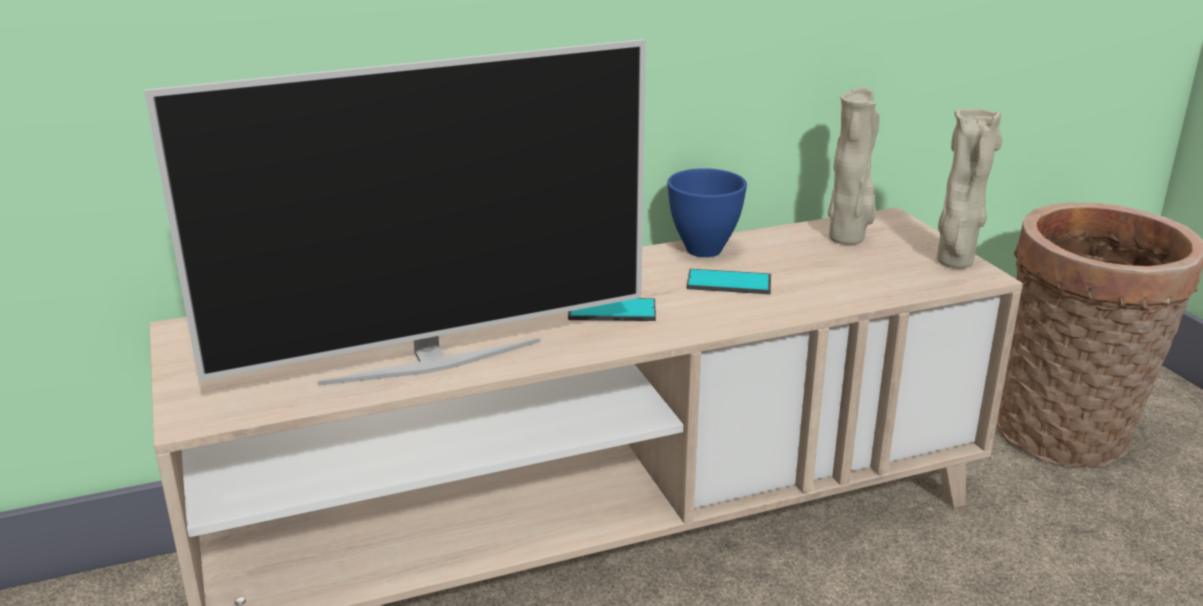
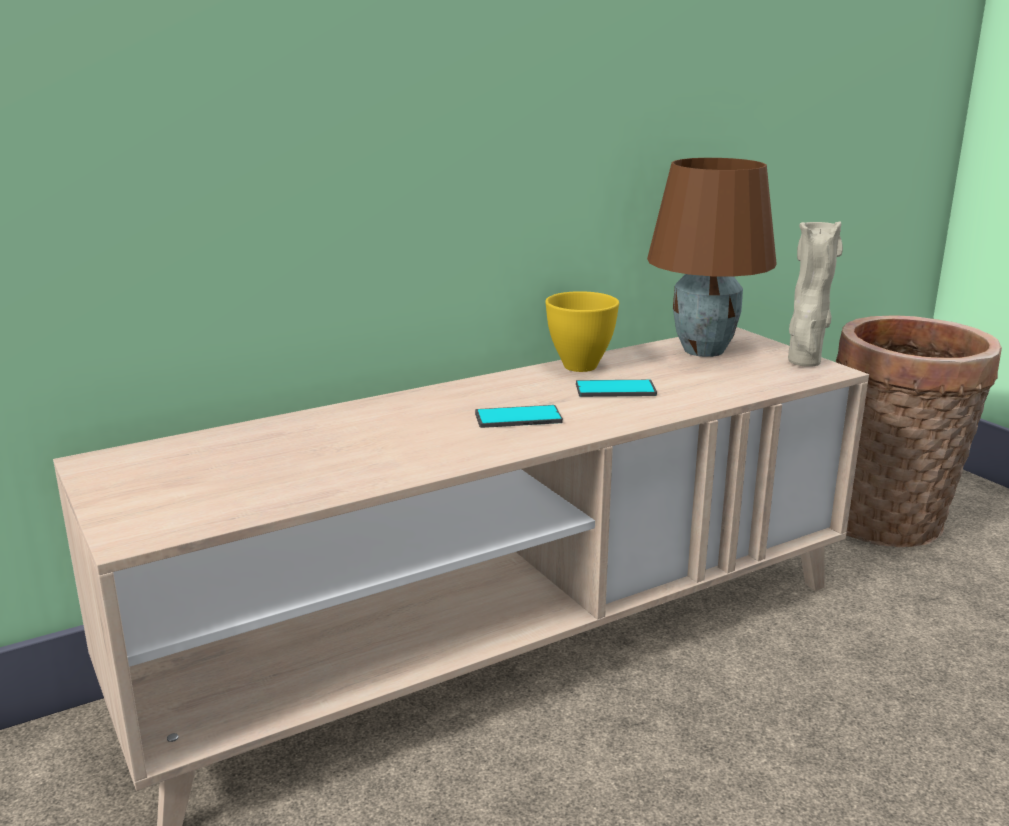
camera: 10 degrees left, 5 degrees down
television [144,39,646,386] -> none
blue bowl [667,168,747,257] -> yellow bowl [545,291,619,372]
beige vase [828,87,879,245] -> brown table lamp [647,158,777,357]

